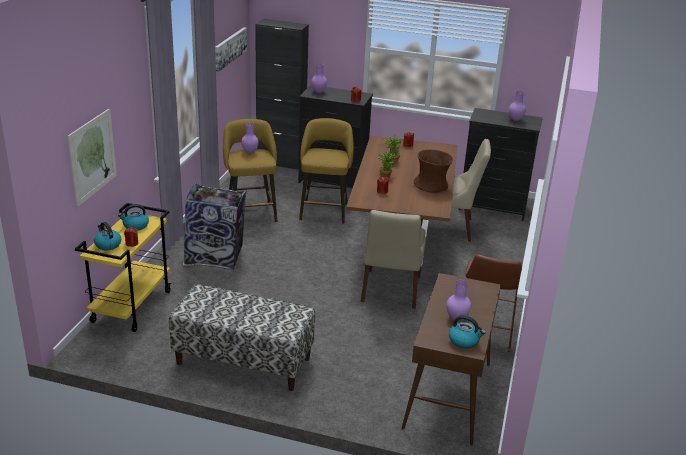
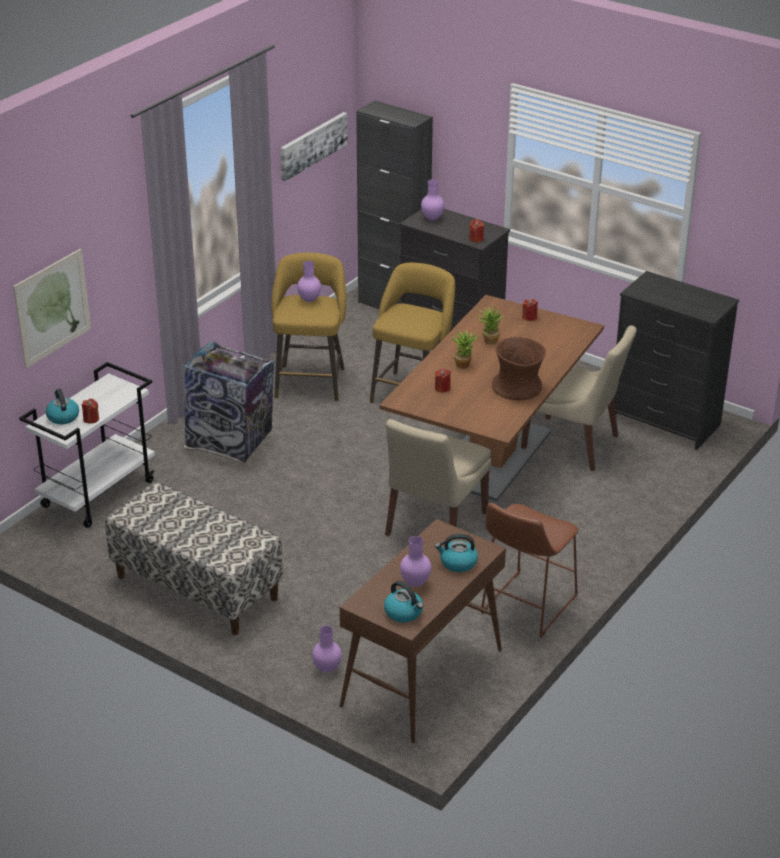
camera: 20 degrees right, 5 degrees up
yellow cart [75,203,171,332] -> white cart [19,362,155,528]
kettle [118,204,149,231] -> kettle moved to [435,534,478,572]
purple vase [509,91,526,121] -> purple vase moved to [312,626,342,673]

